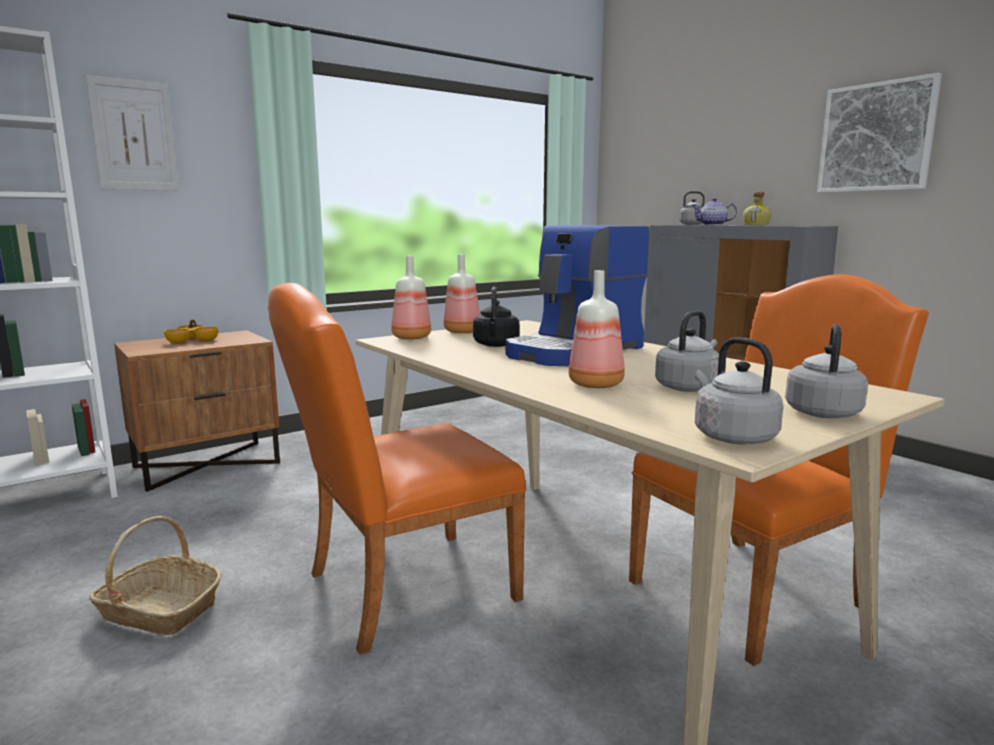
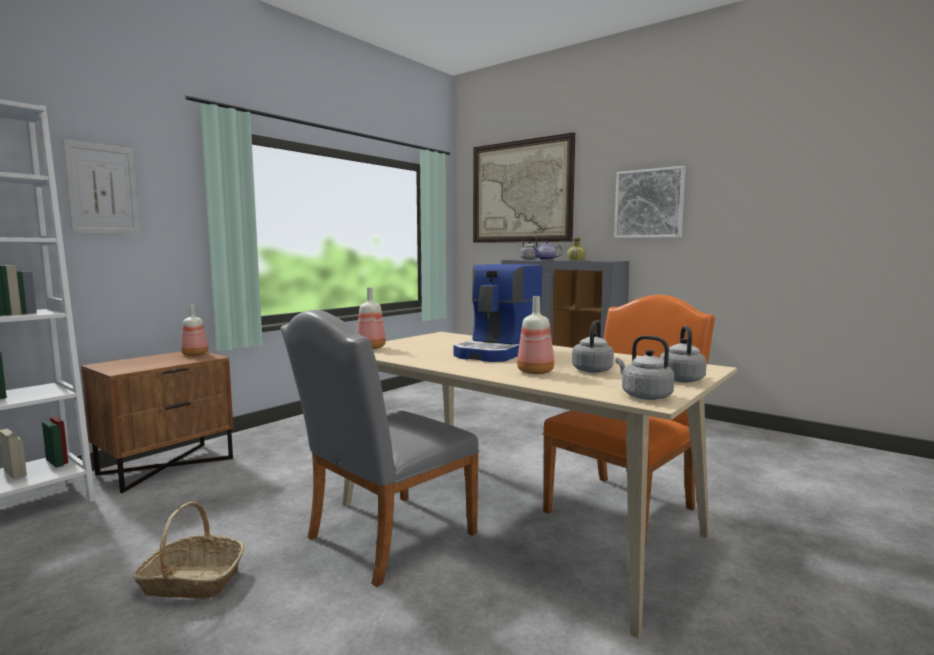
camera: 15 degrees left, 5 degrees down
bowl [164,319,218,343] -> none
orange chair [267,283,527,655] -> grey chair [281,310,479,587]
bottle [444,254,480,333] -> bottle moved to [181,305,209,356]
black kettle [473,287,520,347] -> none
none -> picture [473,132,575,243]

